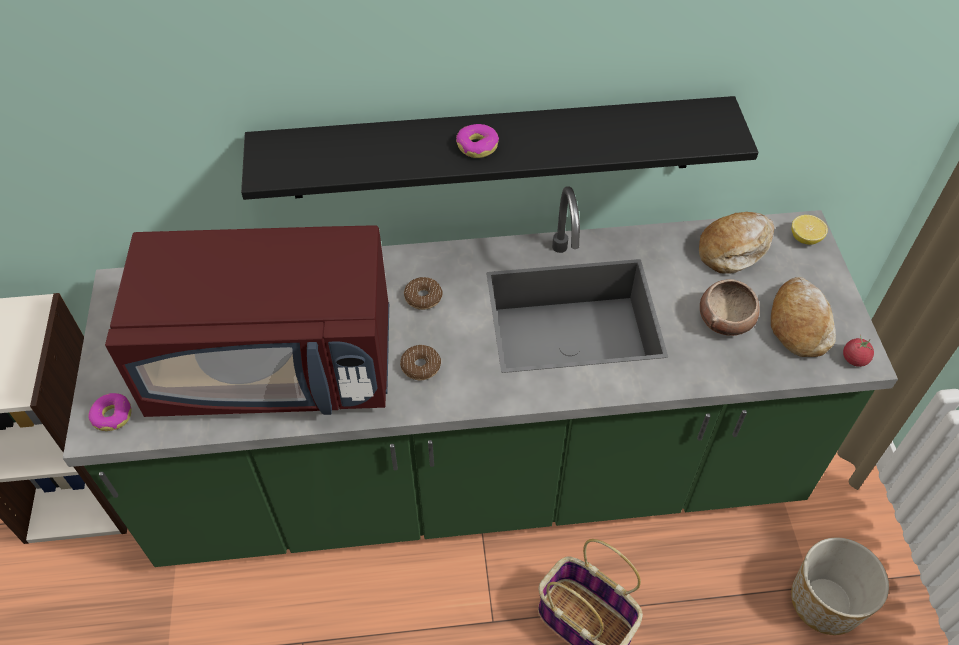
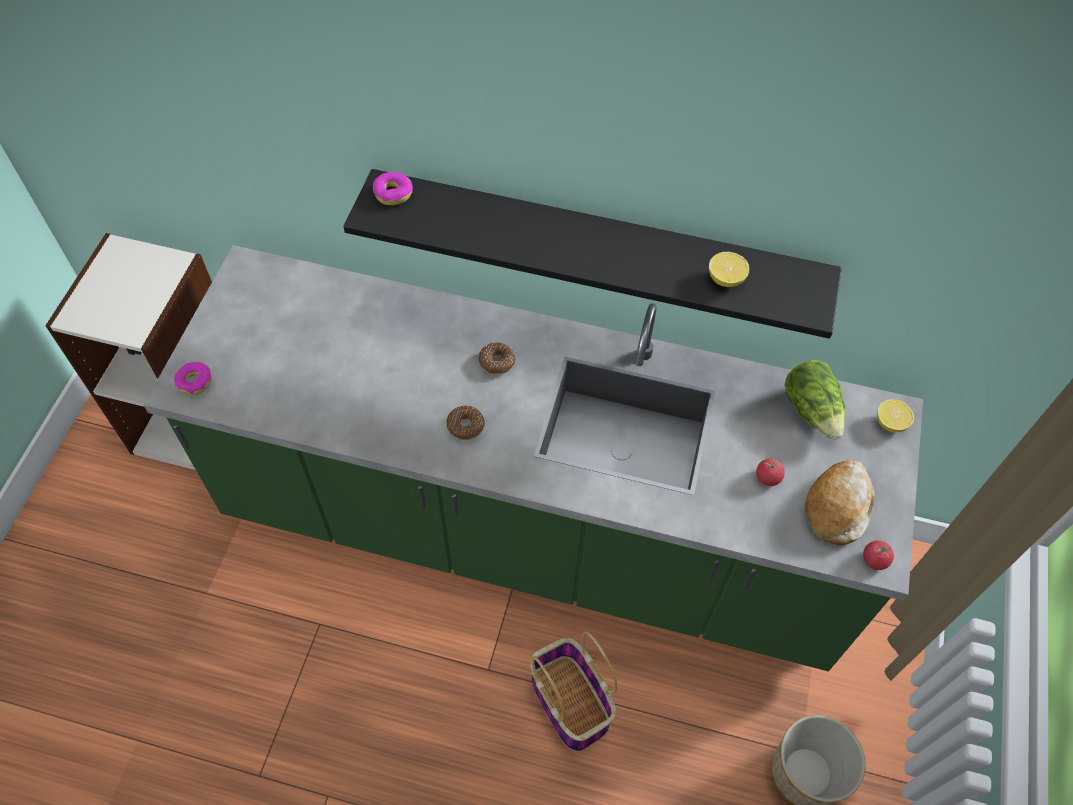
camera: 20 degrees right, 5 degrees up
red microwave [105,225,389,417] -> none
donut [456,124,499,158] -> donut moved to [373,172,413,205]
bread [699,212,775,274] -> lettuce [785,360,845,440]
bowl [700,279,760,336] -> tomato [756,458,785,486]
none -> lemon [709,252,749,287]

